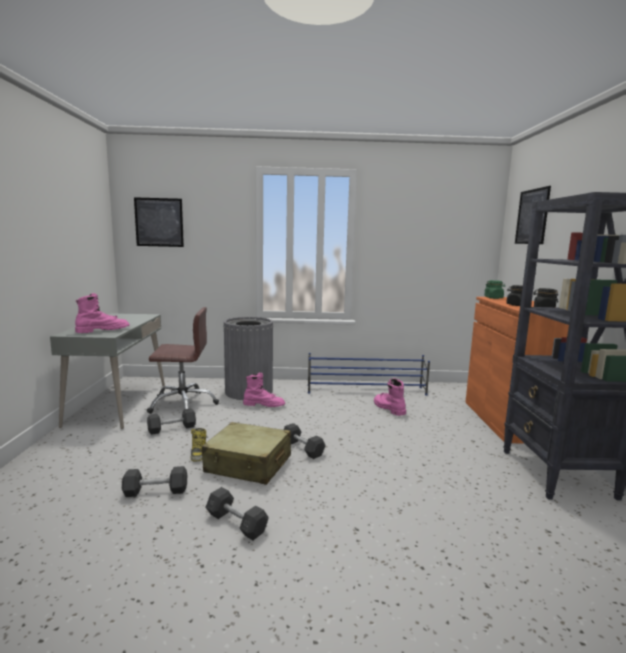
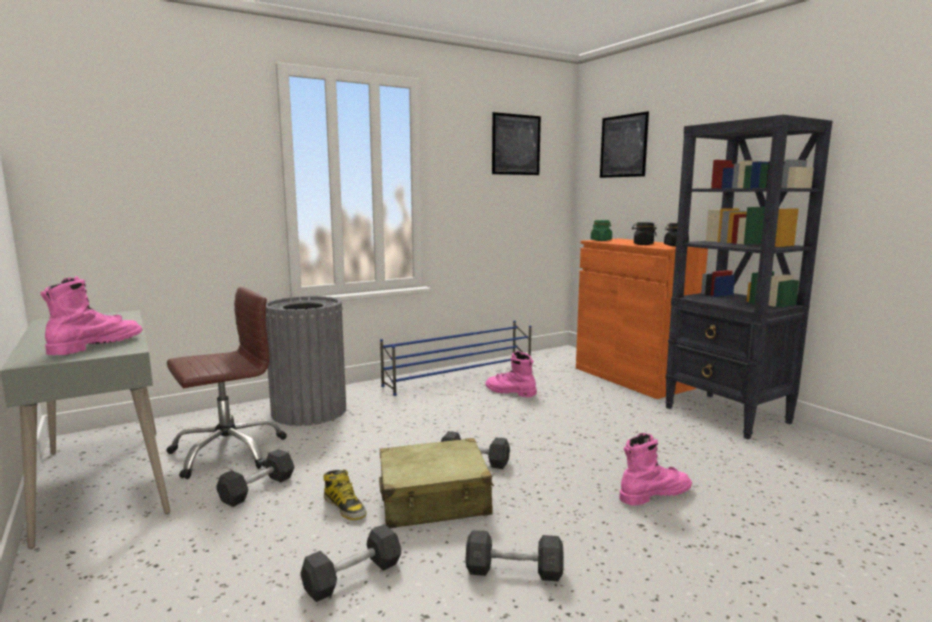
camera: 30 degrees left, 0 degrees up
picture [134,197,184,247] -> picture moved to [492,112,541,175]
pink boot [243,372,285,407] -> pink boot moved to [619,433,692,506]

